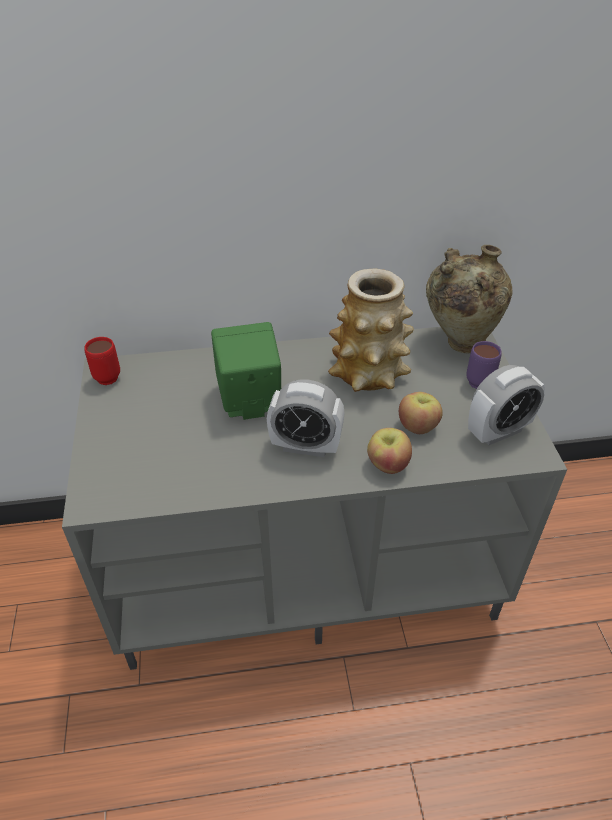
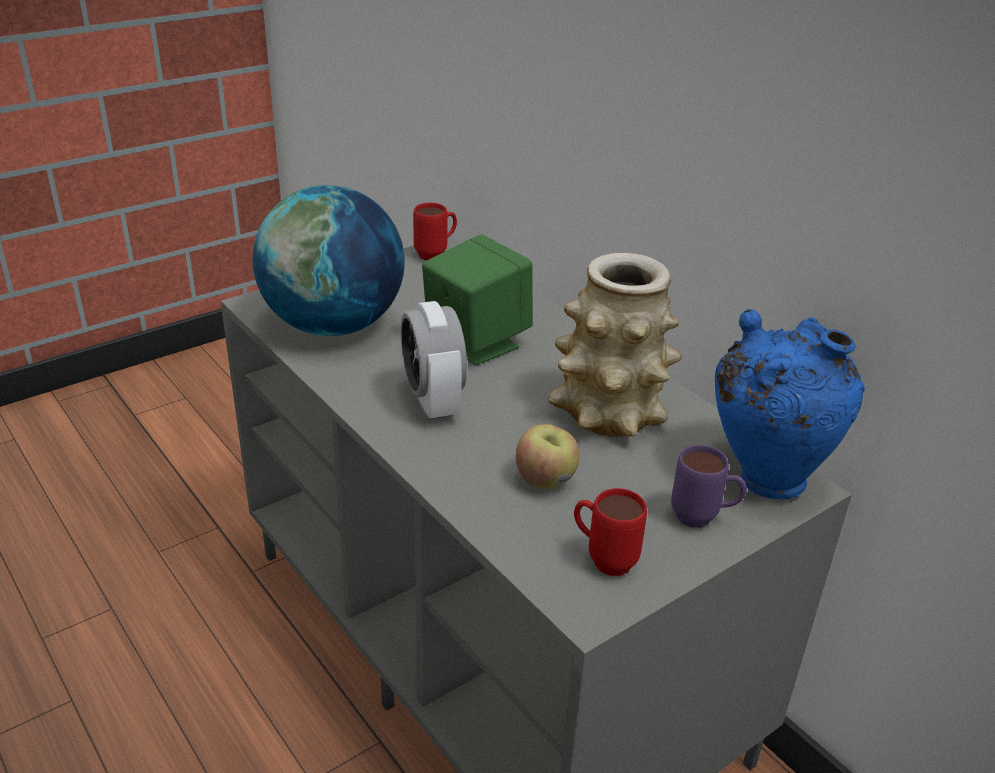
camera: 60 degrees right, 10 degrees down
apple [367,428,412,474] -> none
beige vase [426,245,513,354] -> blue vase [715,309,865,499]
alarm clock [468,365,545,445] -> red mug [574,488,647,576]
none -> globe [253,185,405,336]

